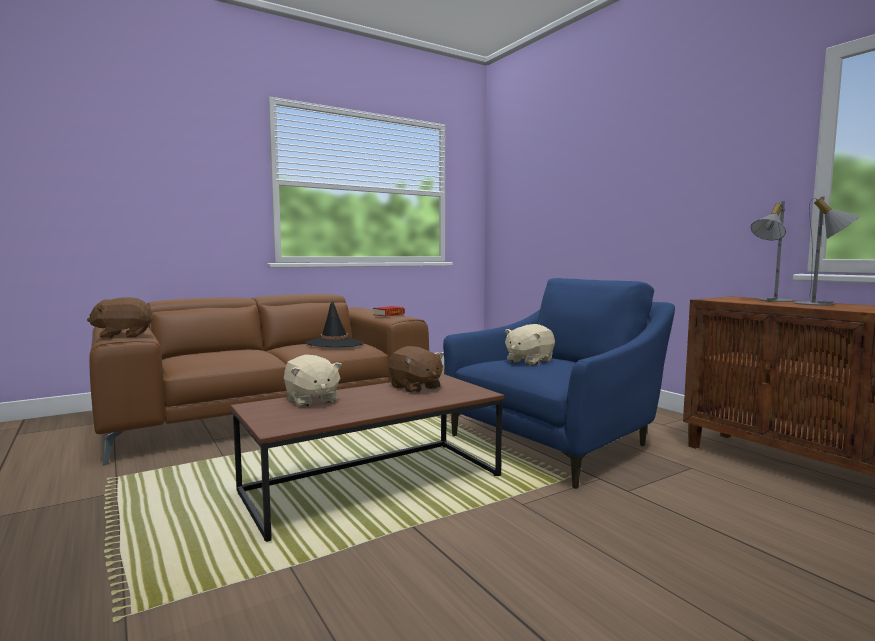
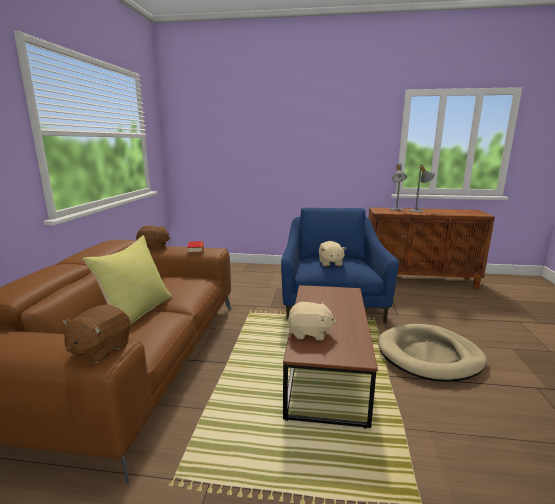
camera: 50 degrees left, 10 degrees up
black hat [305,301,364,347] -> none
brown plush toy [388,346,444,393] -> brown plush toy moved to [136,225,170,250]
none -> yellow pillow [83,235,172,324]
none -> beige dog bed [378,324,487,382]

